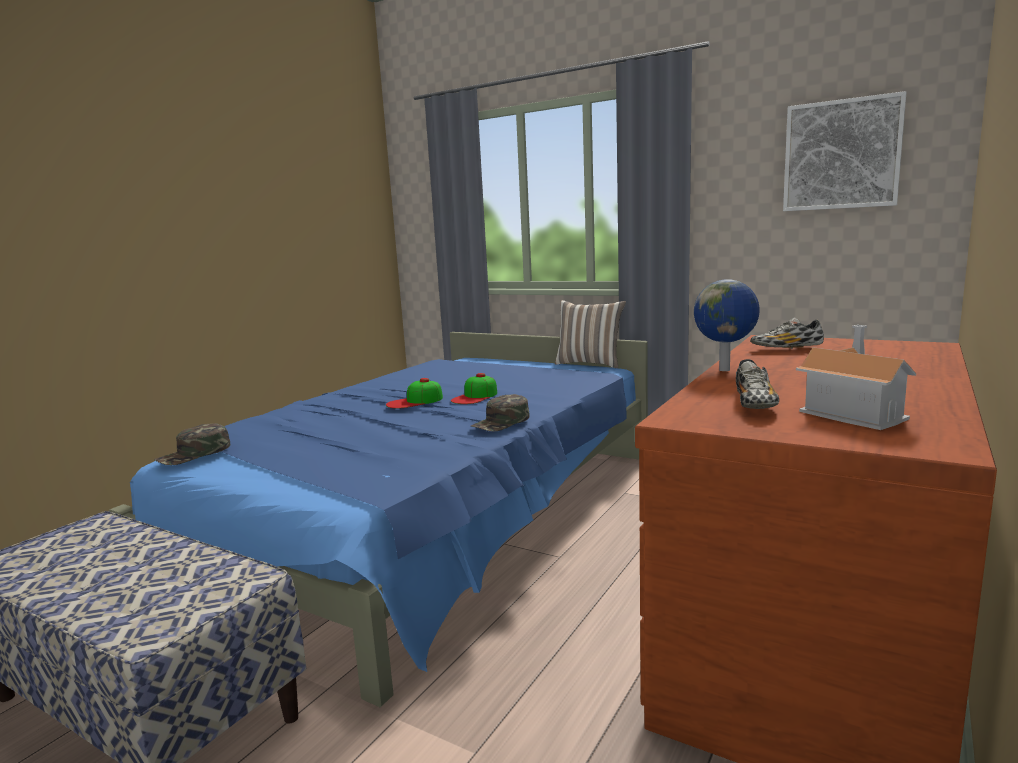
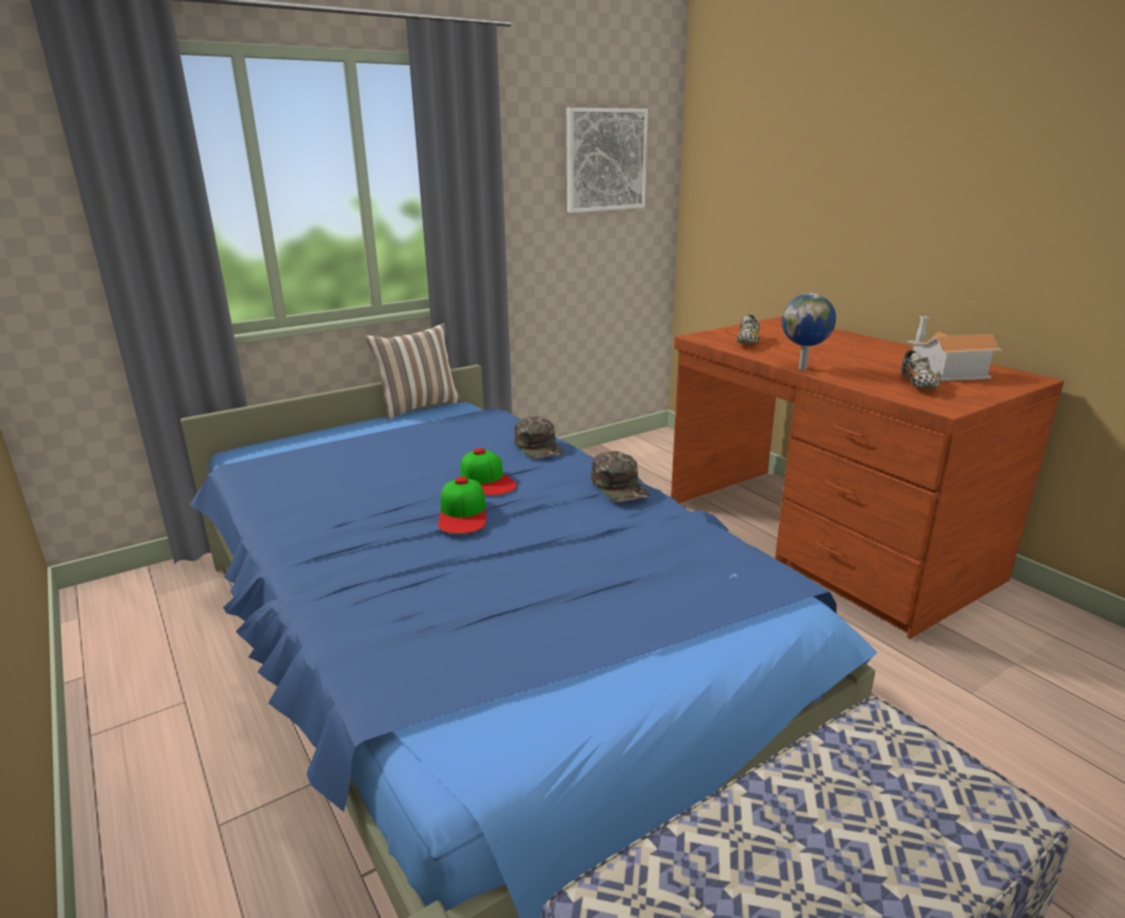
camera: 65 degrees left, 10 degrees up
green cap [154,423,230,465] -> green cap moved to [514,416,563,459]
shoe [736,359,779,409] -> shoe turned 60 degrees clockwise [901,350,940,389]

